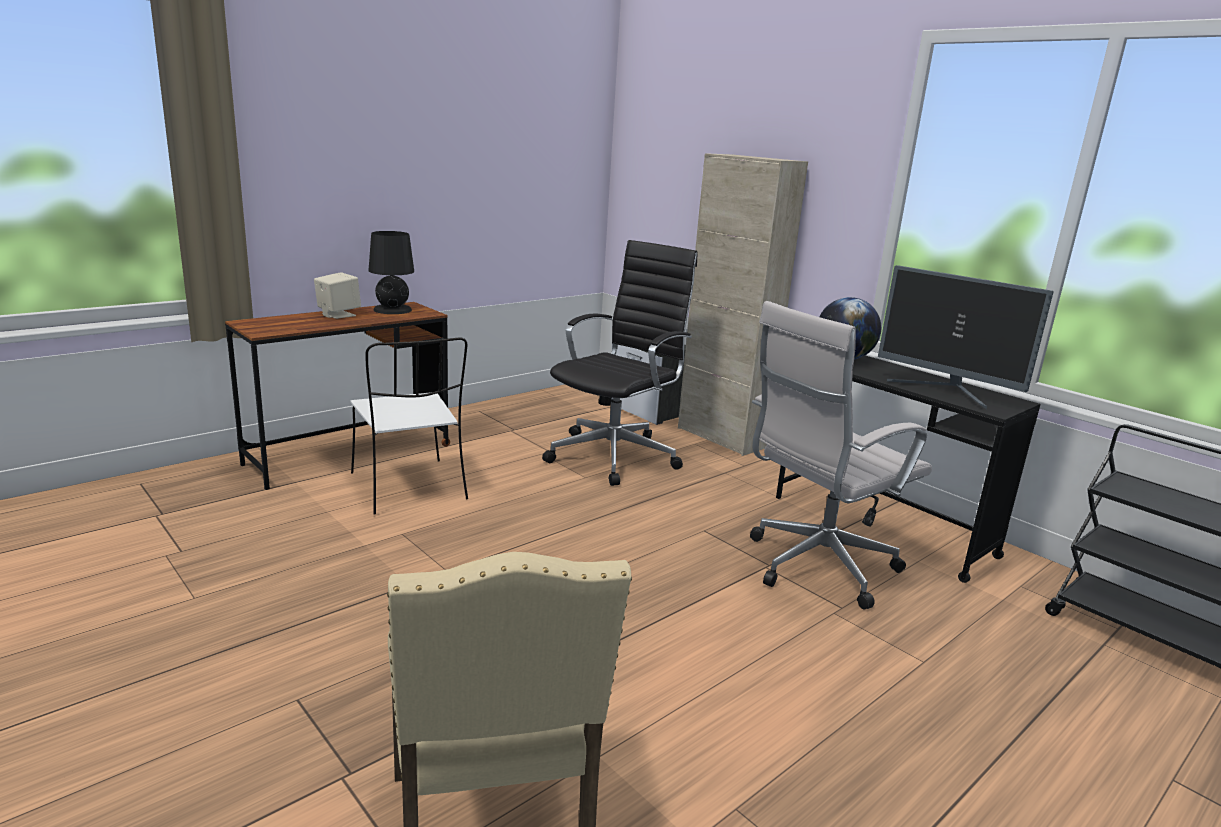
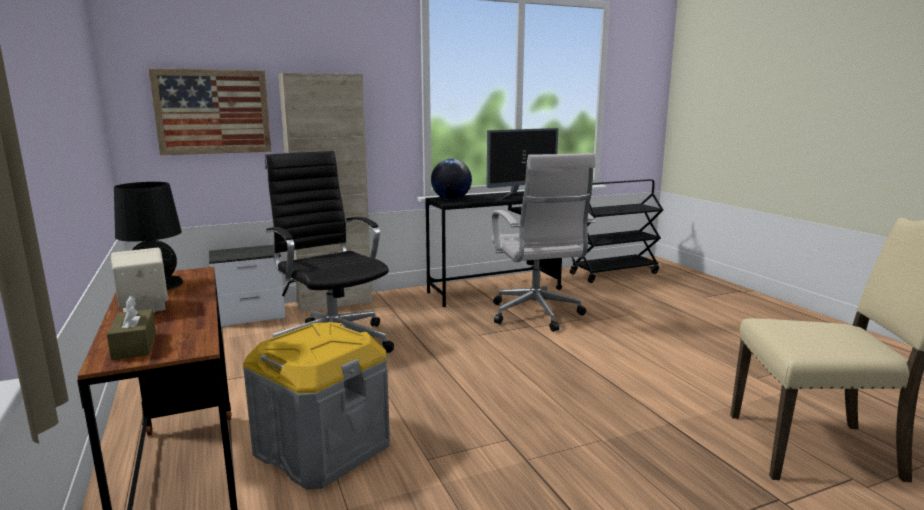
camera: 70 degrees left, 5 degrees down
white chair [351,337,468,515] -> grey storage box [243,322,390,490]
none -> brown tissue box [107,296,156,360]
none -> picture [149,69,271,155]

